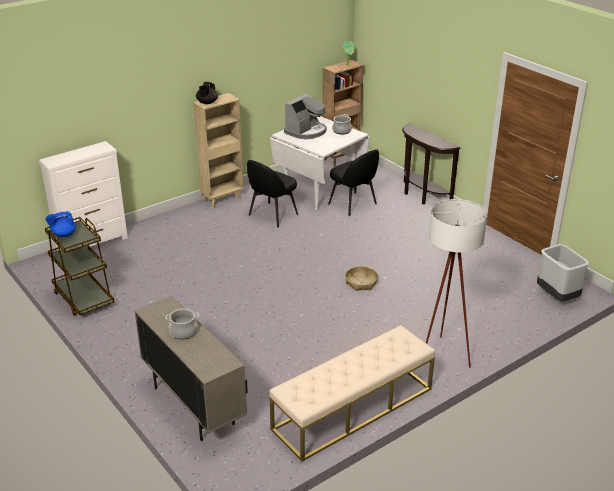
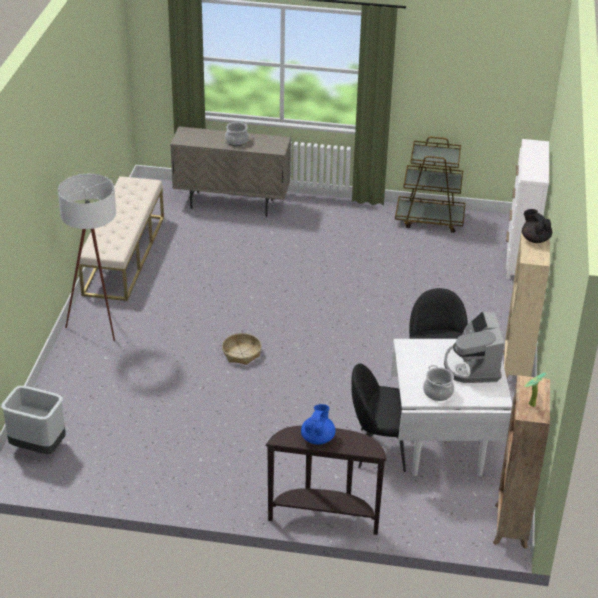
camera: 135 degrees right, 5 degrees up
blue teapot [45,211,76,237] -> blue teapot moved to [301,404,336,445]

